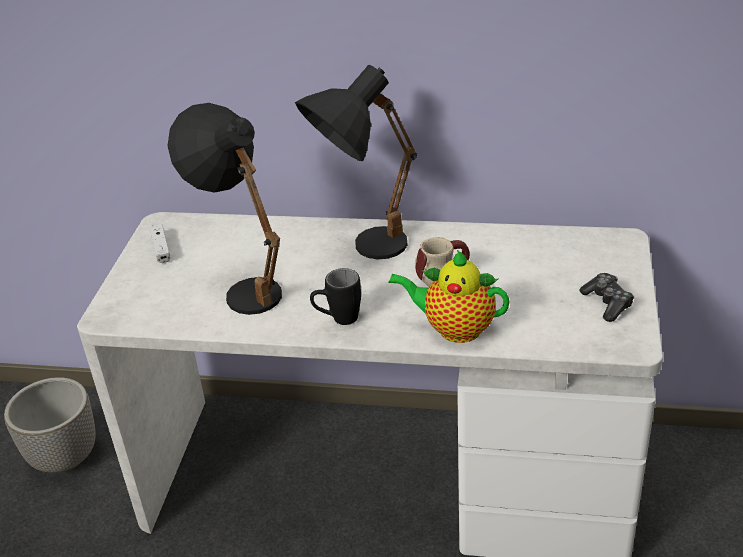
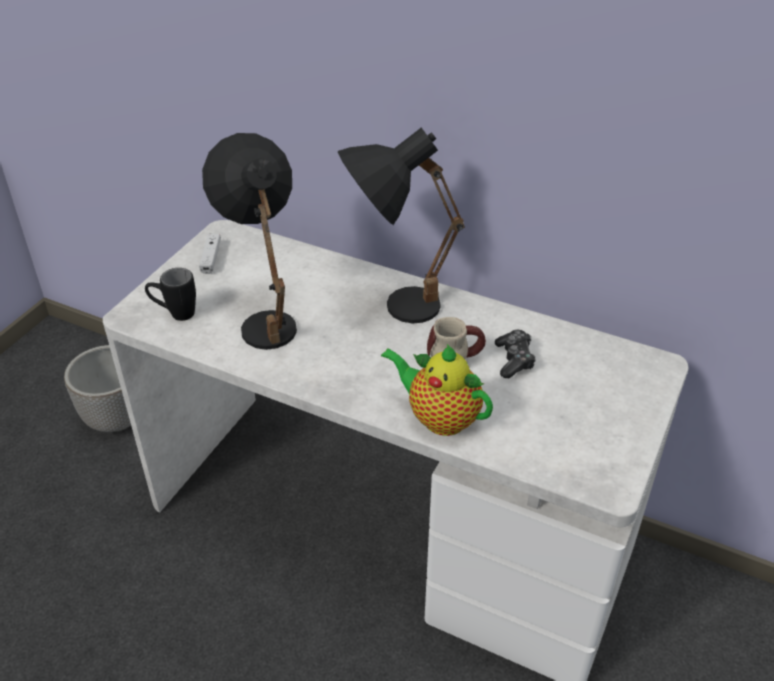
camera: 15 degrees right, 5 degrees up
black mug [310,268,361,325] -> black mug moved to [145,268,196,321]
game controller [580,273,634,322] -> game controller moved to [495,330,536,378]

